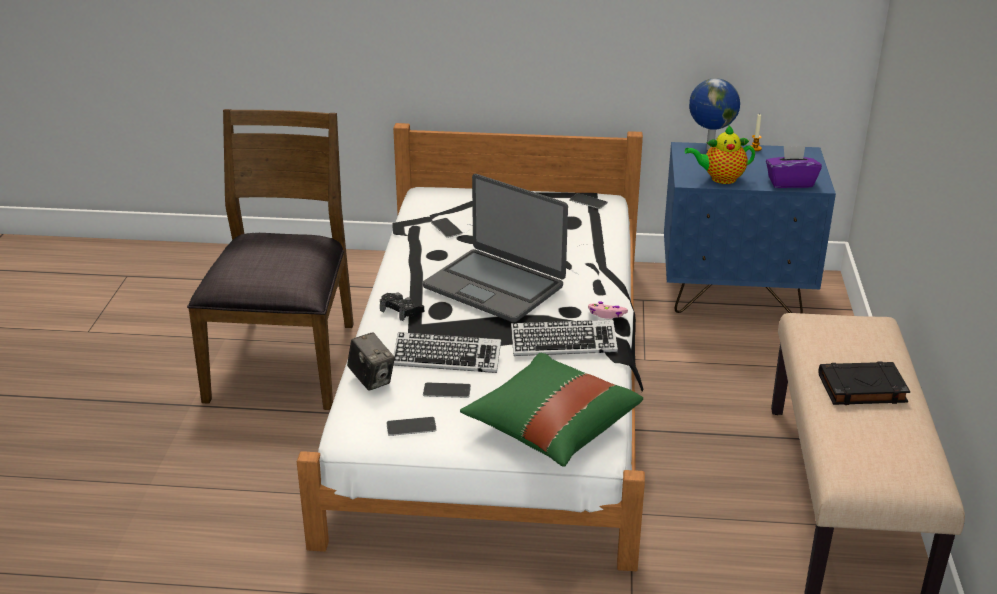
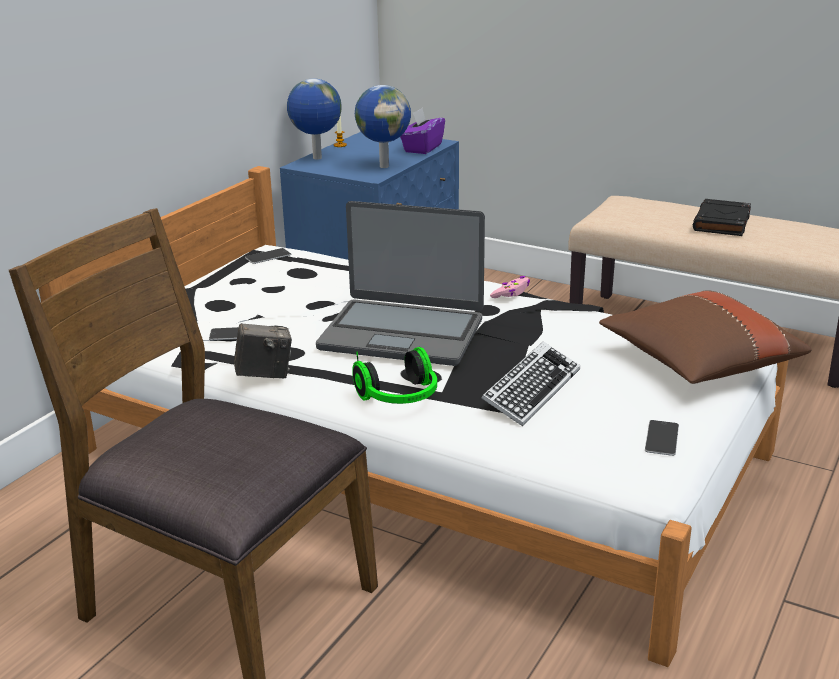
camera: 65 degrees left, 5 degrees down
camera [347,332,395,391] -> camera moved to [234,323,292,379]
black game controller [380,293,424,321] -> headphones [352,347,437,404]
laptop [423,174,568,323] -> laptop turned 45 degrees clockwise [316,201,485,366]
phone [423,383,471,398] -> none
green pillow [460,353,643,467] -> brown pillow [599,290,812,384]
keyboard [511,320,618,356] -> none
teapot [685,125,755,184] -> globe [355,85,411,168]

